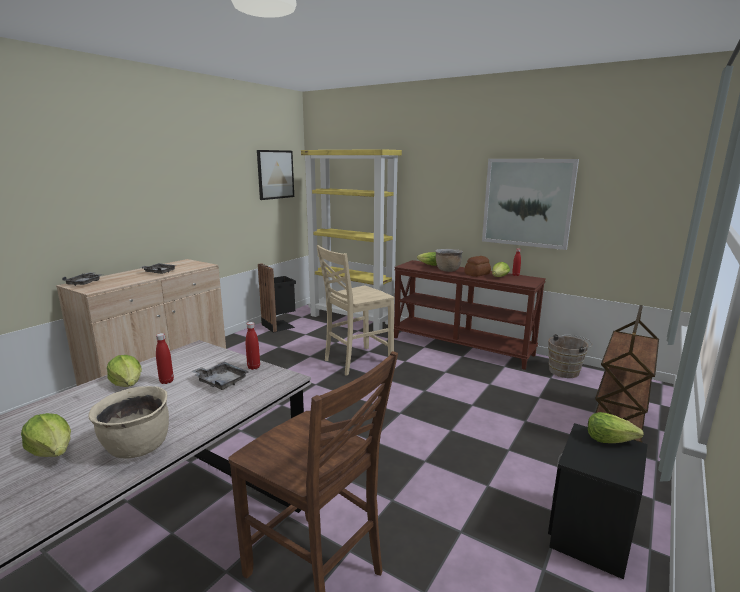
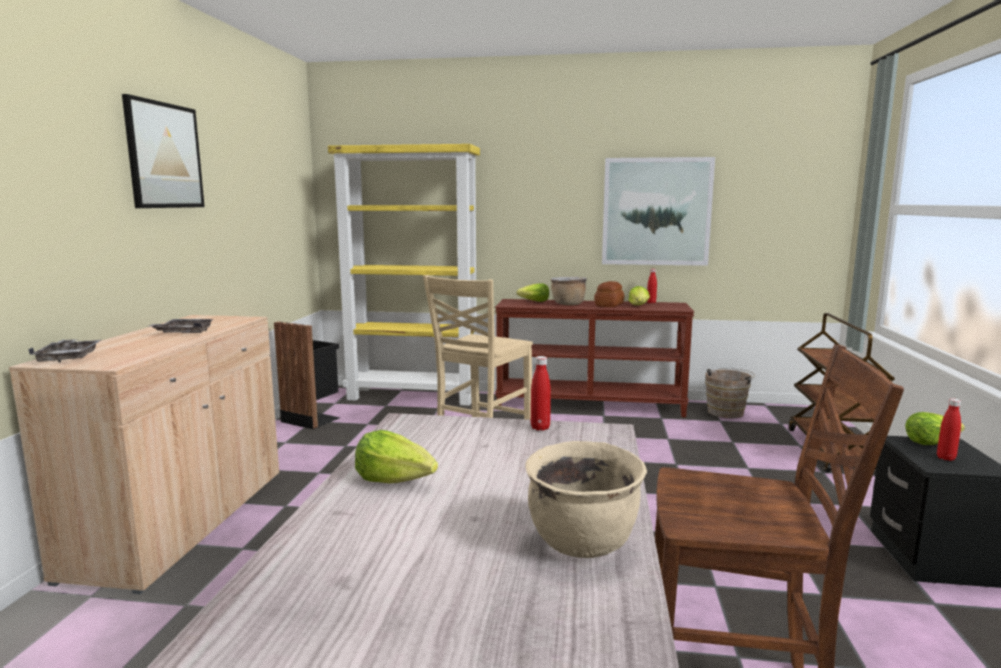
camera: 25 degrees left, 5 degrees down
lettuce [21,413,71,457] -> none
red bottle [156,333,174,384] -> red bottle moved to [937,399,961,461]
grey tray [191,362,249,390] -> none
picture [257,150,294,200] -> picture moved to [122,94,205,208]

